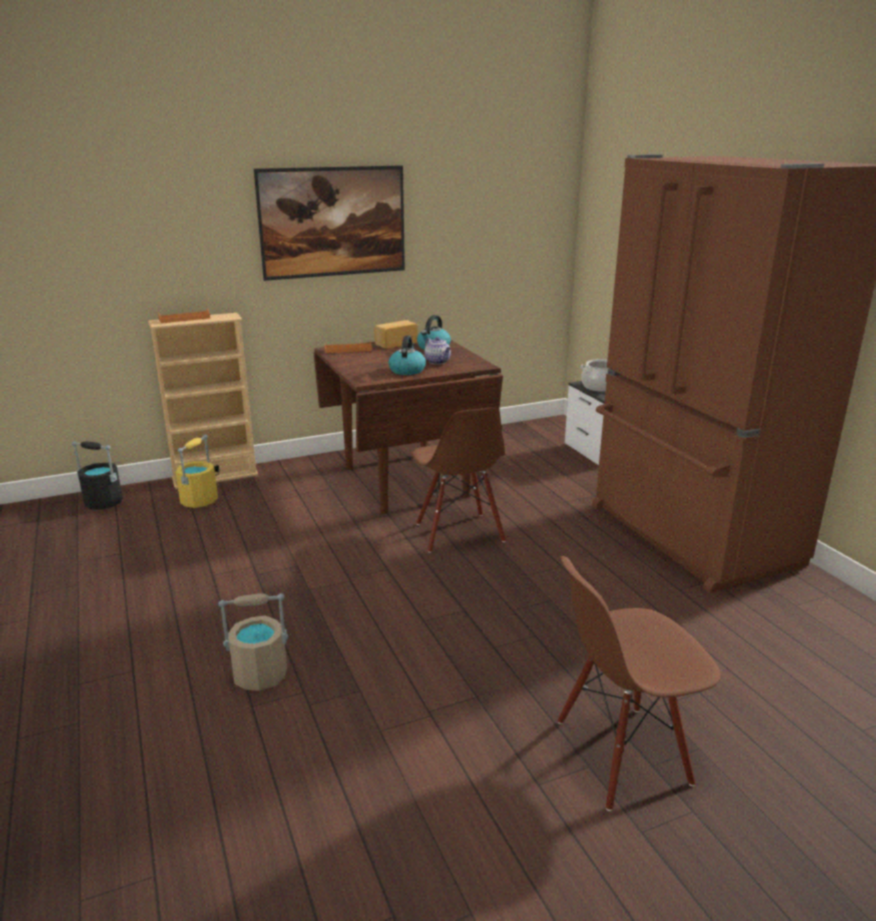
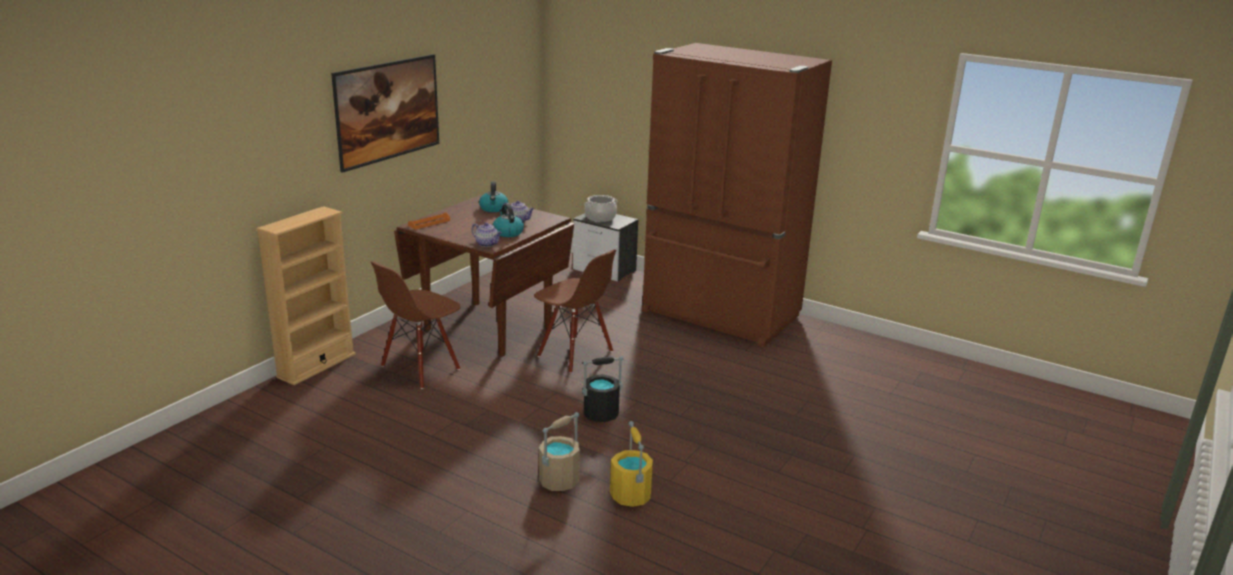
camera: 35 degrees left, 0 degrees up
black bucket [72,441,123,509] -> black bucket moved to [582,356,623,422]
orange tray [158,309,210,323] -> none
yellow bucket [175,435,218,508] -> yellow bucket moved to [610,421,653,507]
bread [374,320,418,348] -> none
brown chair [557,556,721,811] -> brown chair moved to [371,261,461,389]
none -> teapot [472,223,502,247]

